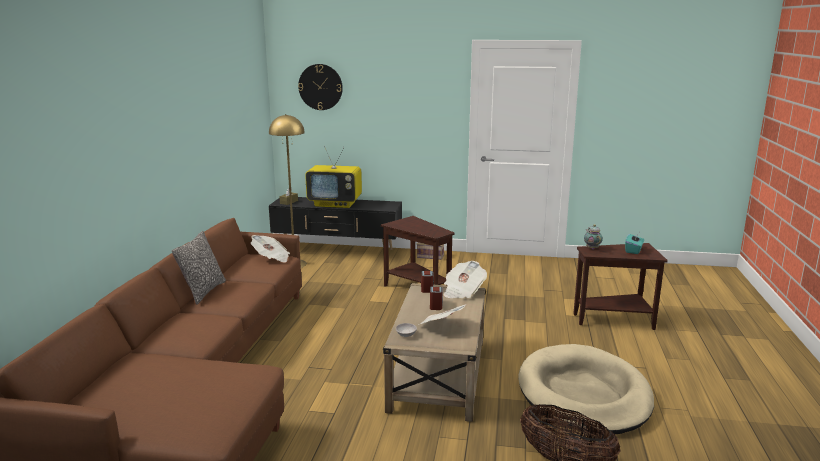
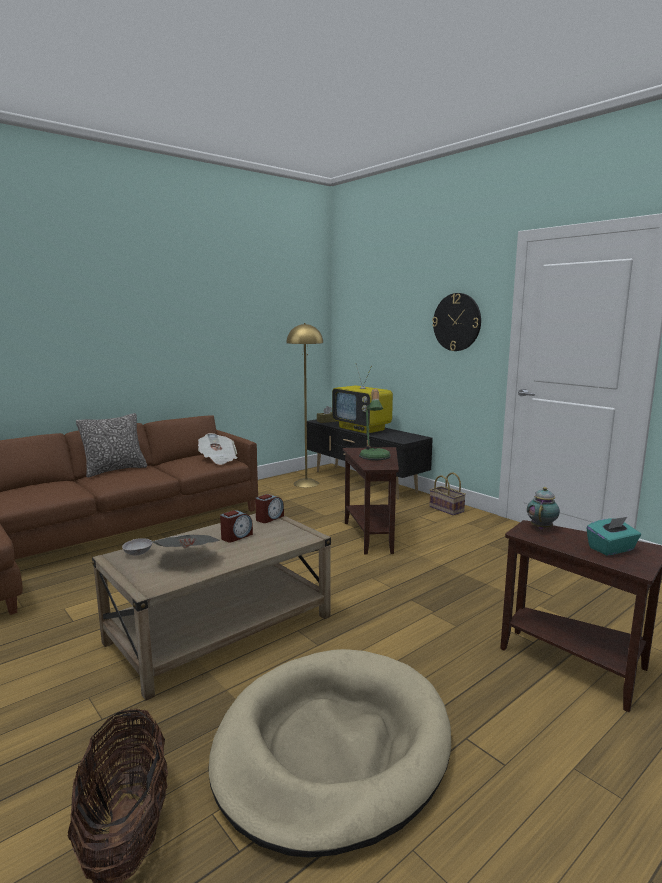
camera: 40 degrees right, 5 degrees down
wall clock [298,64,343,110] -> wall clock moved to [432,293,481,351]
newspaper [444,261,487,298] -> none
none -> table lamp [359,389,391,460]

